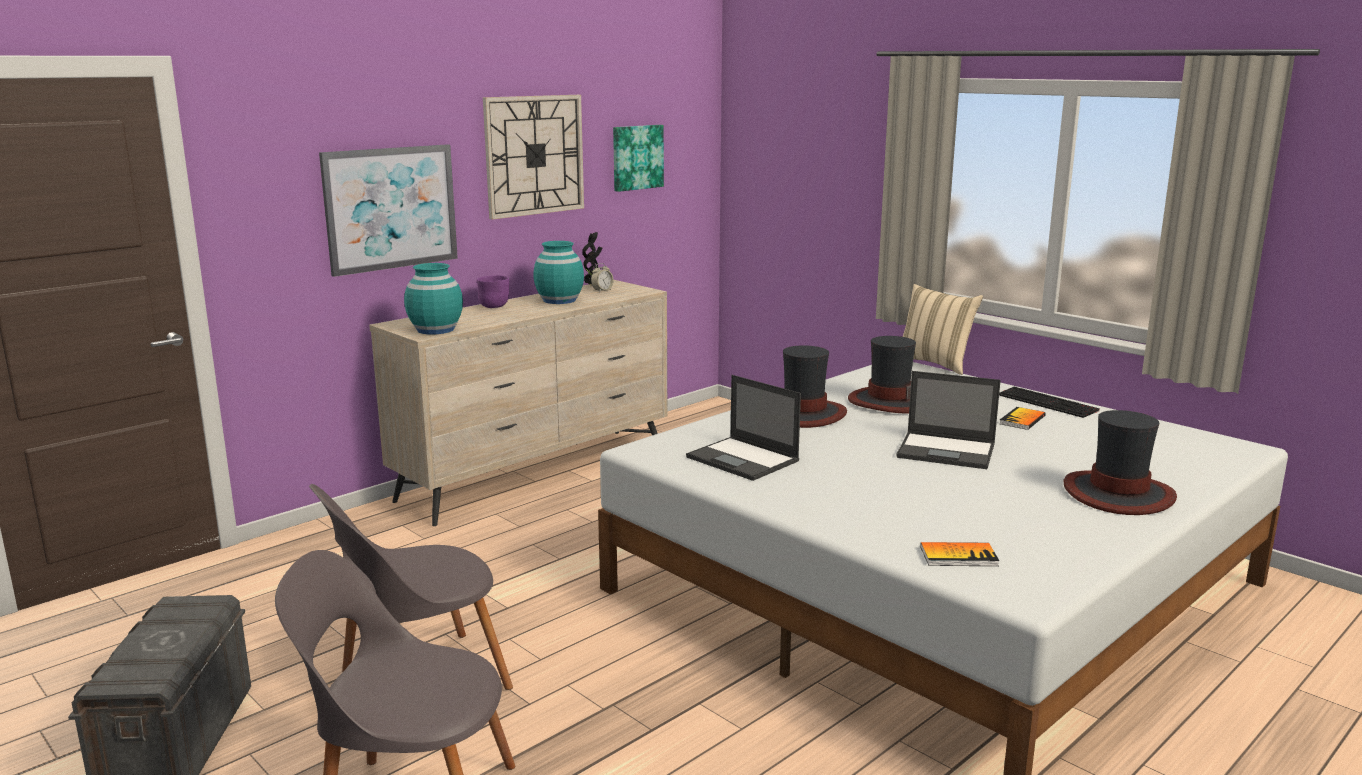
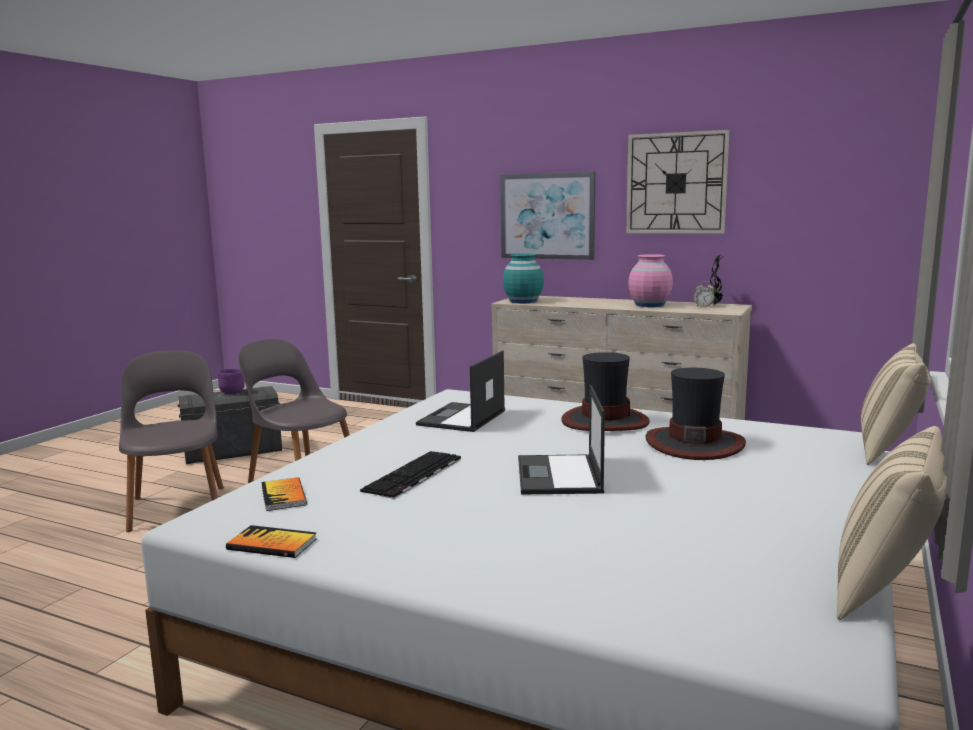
camera: 70 degrees right, 5 degrees down
purple bowl [477,275,509,308] -> purple bowl moved to [217,368,245,394]
turquoise vase [534,241,584,304] -> pink vase [628,254,673,307]
picture [613,125,664,192] -> none
keyboard [999,386,1100,418] -> keyboard moved to [360,451,461,499]
book [999,407,1046,430] -> book moved to [226,525,317,558]
hat [1064,410,1177,515] -> none
none -> beige pillow [837,426,947,620]

